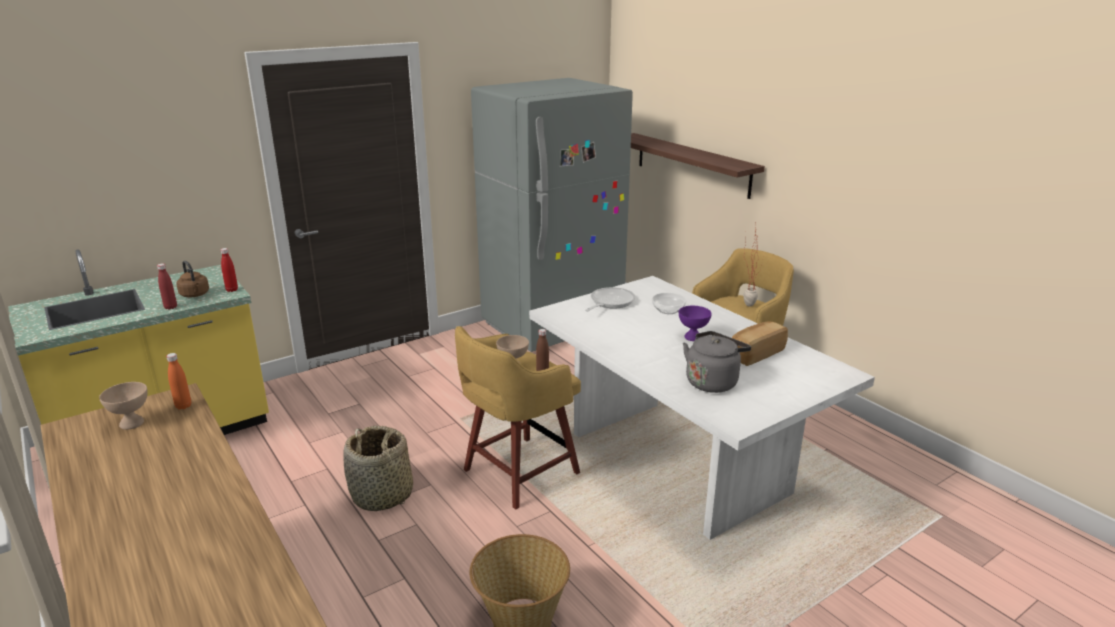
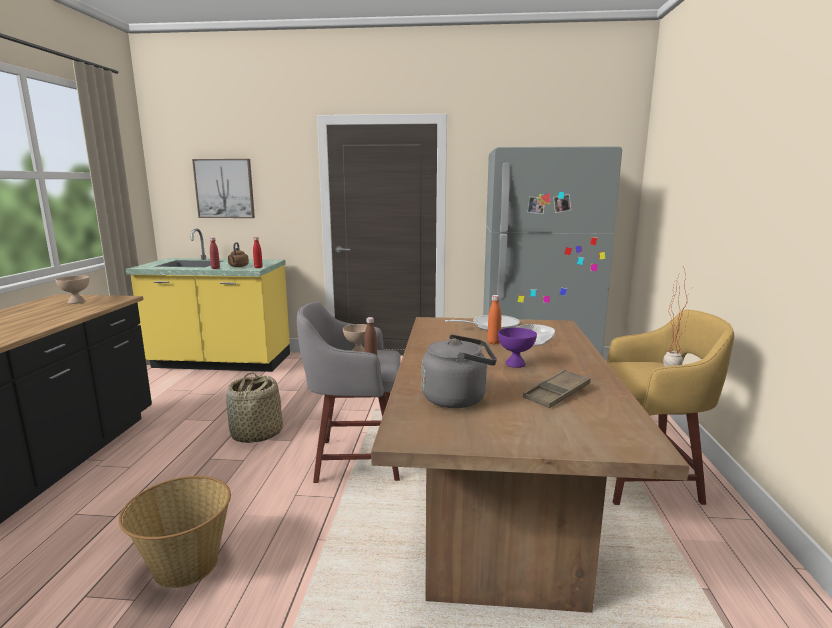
camera: 40 degrees right, 10 degrees down
orange bottle [166,353,191,410] -> orange bottle moved to [487,295,501,344]
yellow stool [455,326,581,510] -> grey stool [297,301,401,483]
white dining table [529,276,875,540] -> brown dining table [371,317,690,613]
shelf [631,133,765,199] -> none
bread [732,322,788,366] -> brown tray [523,369,591,408]
none -> picture [192,159,255,218]

